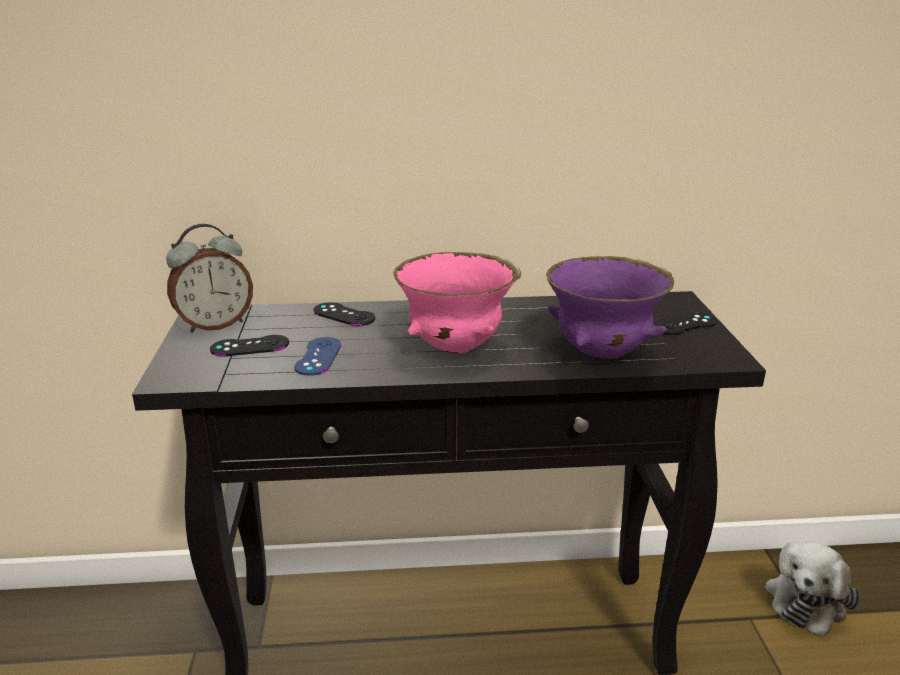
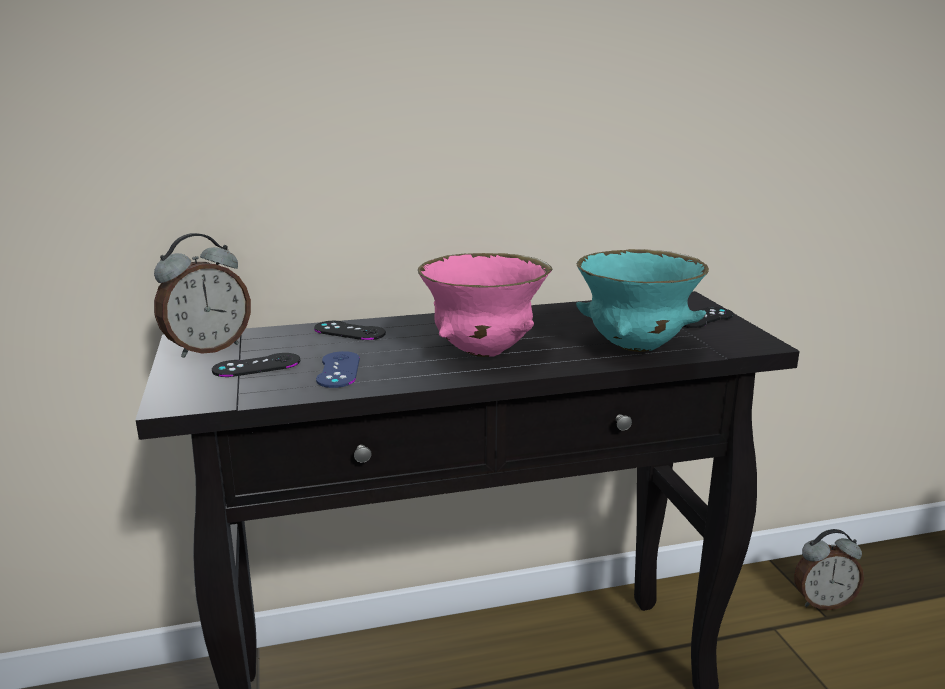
camera: 10 degrees left, 5 degrees down
purple bowl [546,256,675,359] -> turquoise bowl [576,249,709,352]
plush toy [765,541,861,636] -> alarm clock [794,529,864,610]

